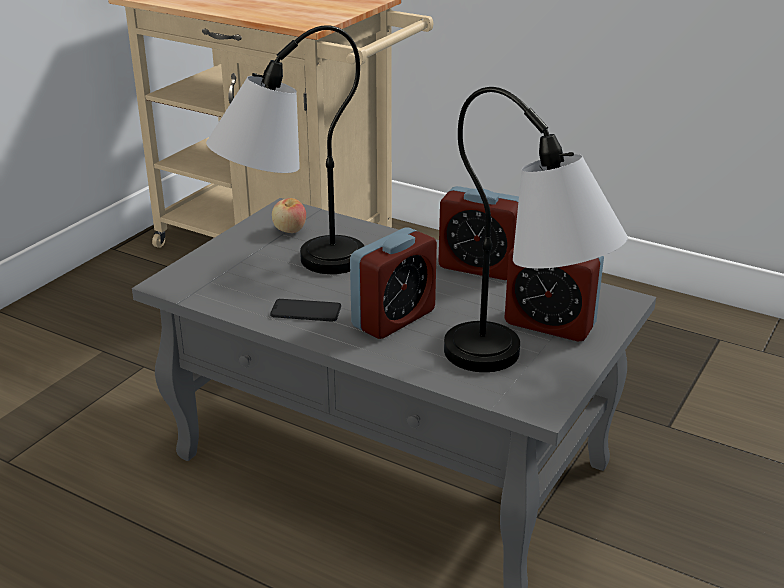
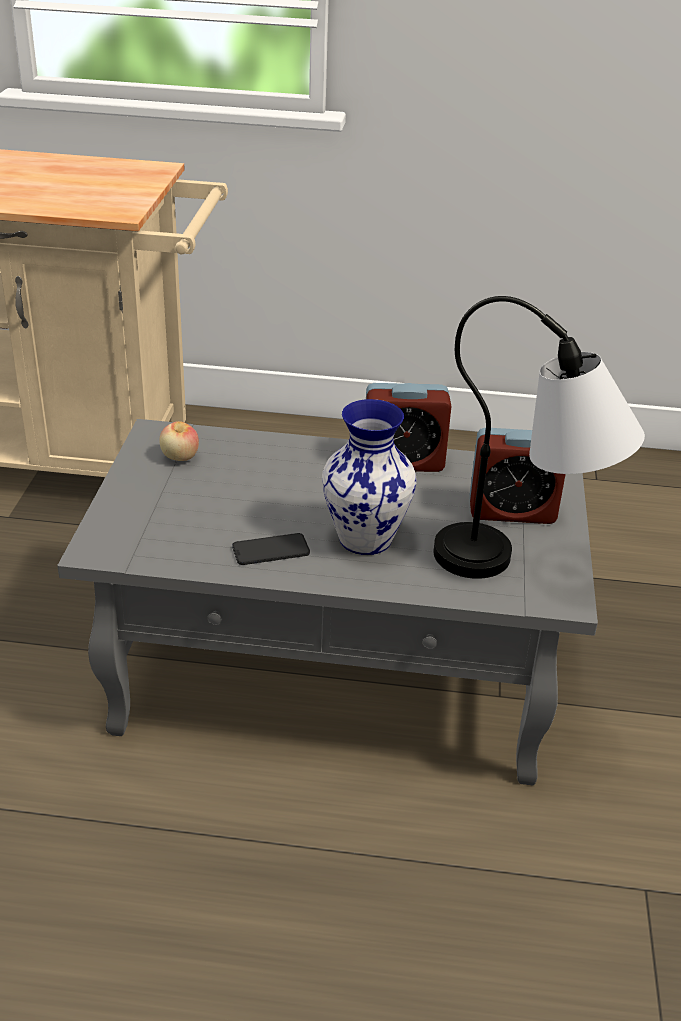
camera: 25 degrees left, 5 degrees up
table lamp [206,25,364,274] -> none
alarm clock [350,227,437,339] -> vase [322,399,416,555]

